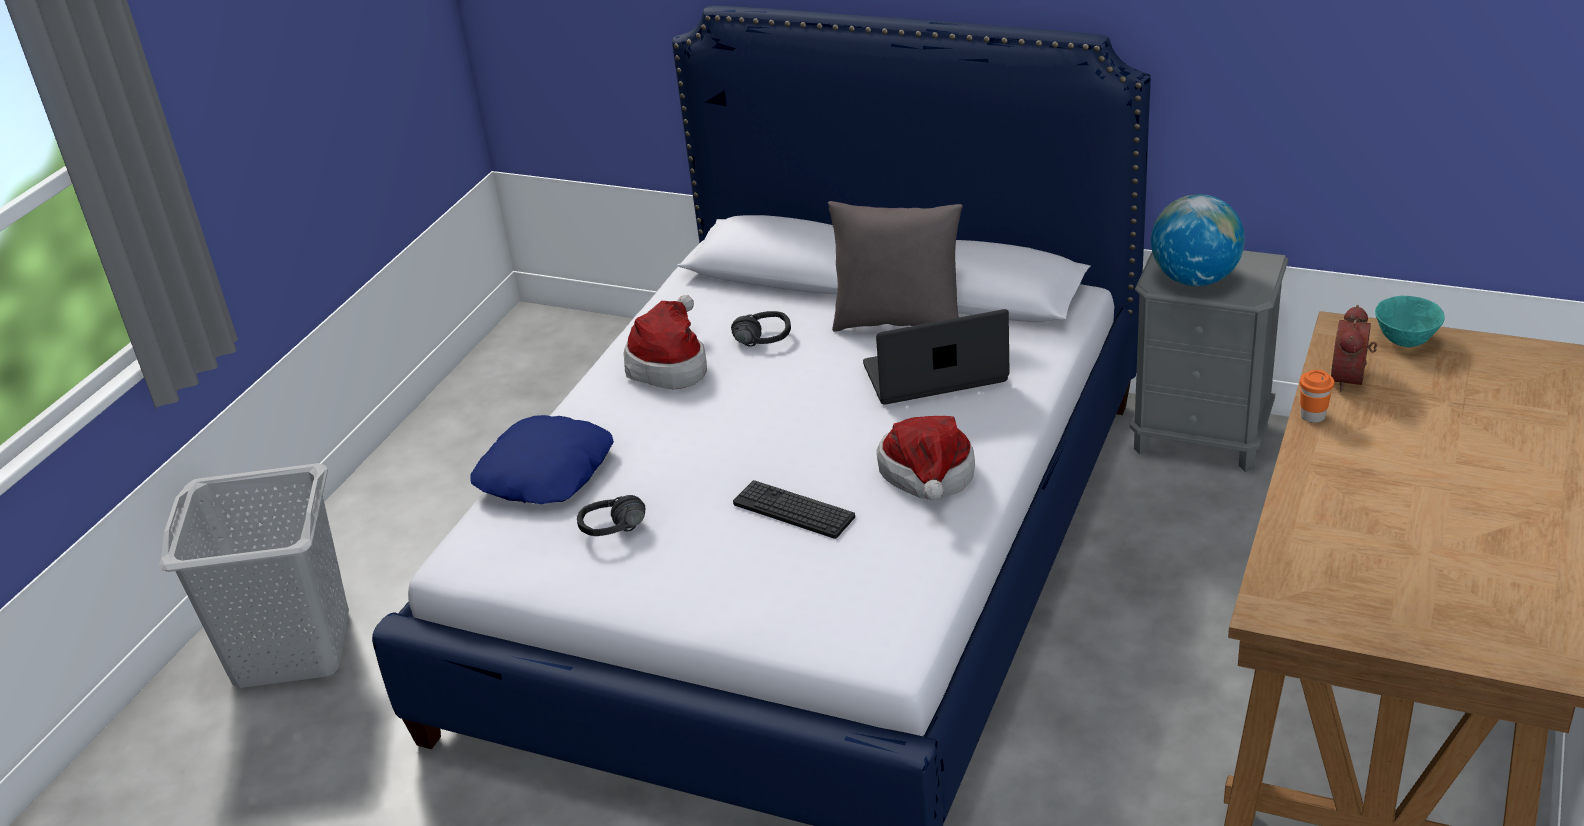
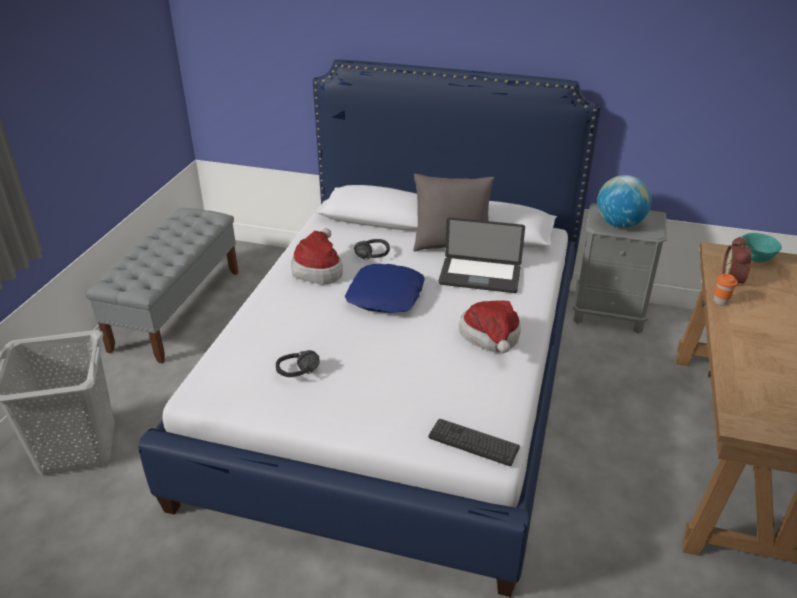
camera: 10 degrees left, 0 degrees up
blue pillow [470,415,614,504] -> blue pillow moved to [345,264,425,313]
keyboard [733,480,855,539] -> keyboard moved to [429,419,520,466]
laptop [863,309,1010,405] -> laptop turned 150 degrees counterclockwise [439,217,525,293]
none -> grey bench [86,208,238,363]

